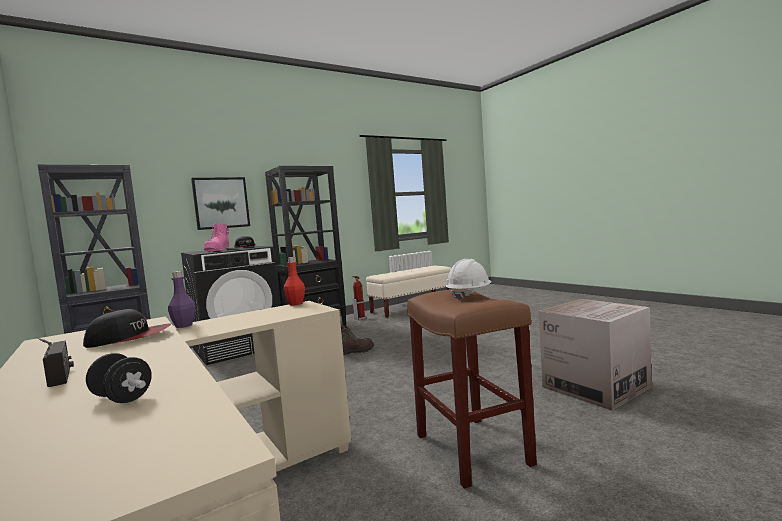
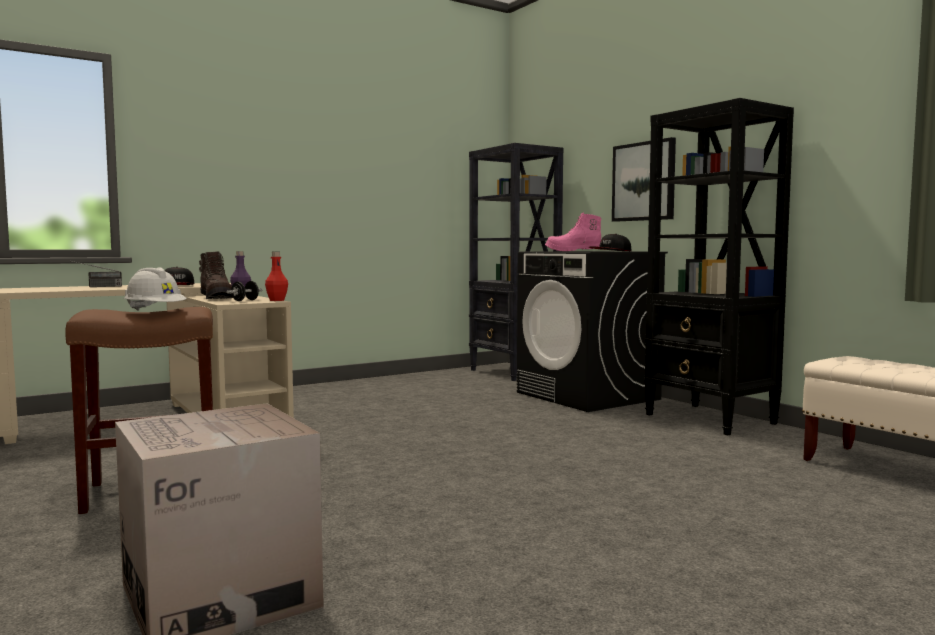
camera: 90 degrees right, 0 degrees up
black dumbbell [86,353,152,403] -> black dumbbell moved to [226,281,262,301]
brown boot [341,325,374,355] -> brown boot moved to [199,251,233,299]
fire extinguisher [351,276,367,320] -> none

